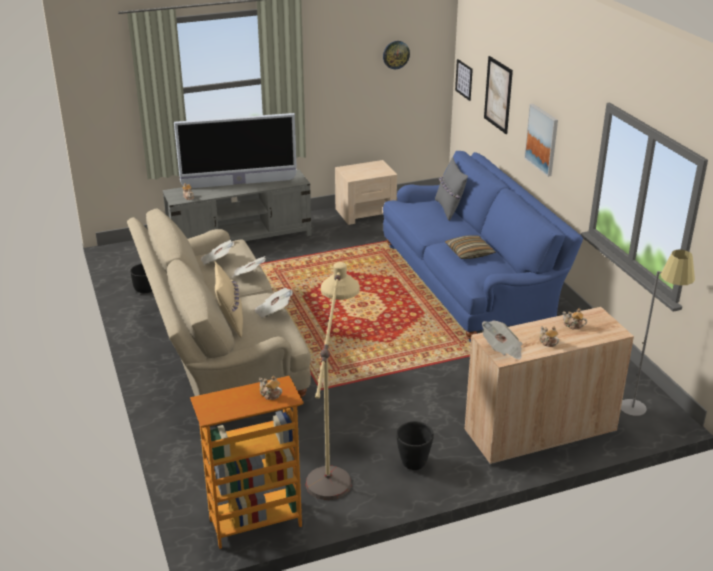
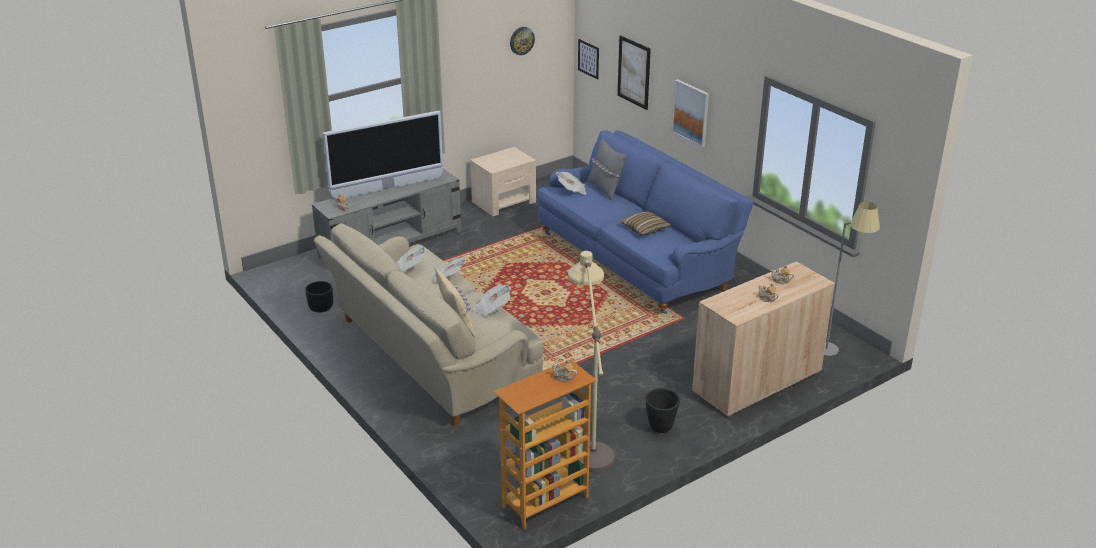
camera: 15 degrees left, 0 degrees up
newspaper [482,321,522,360] -> newspaper moved to [556,172,586,195]

